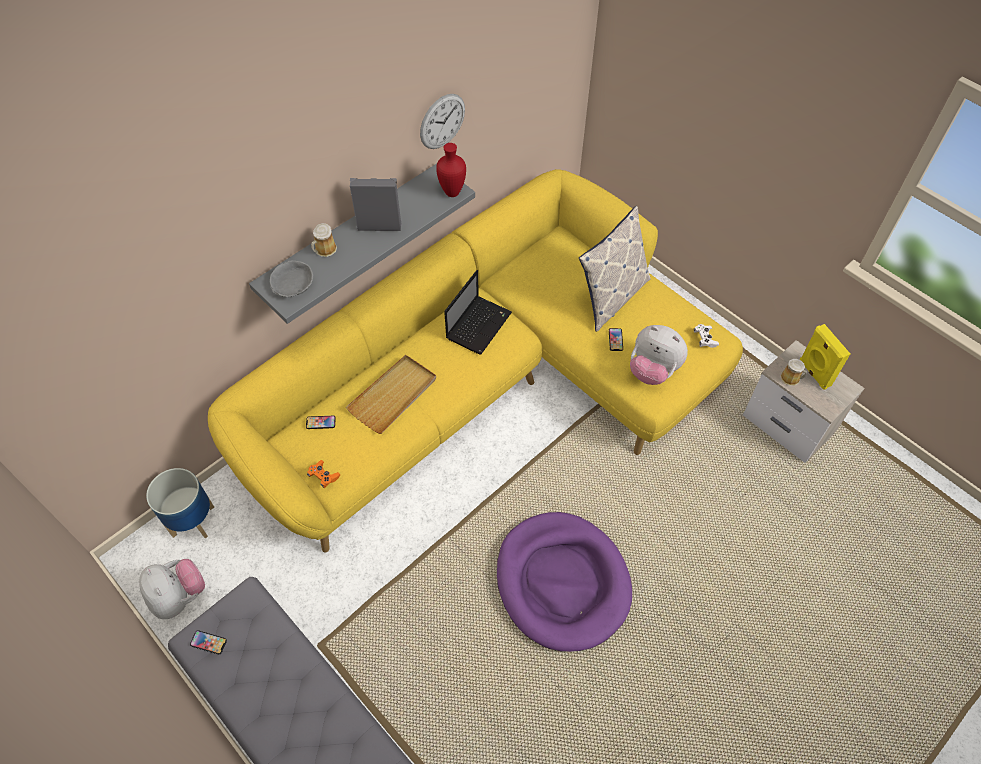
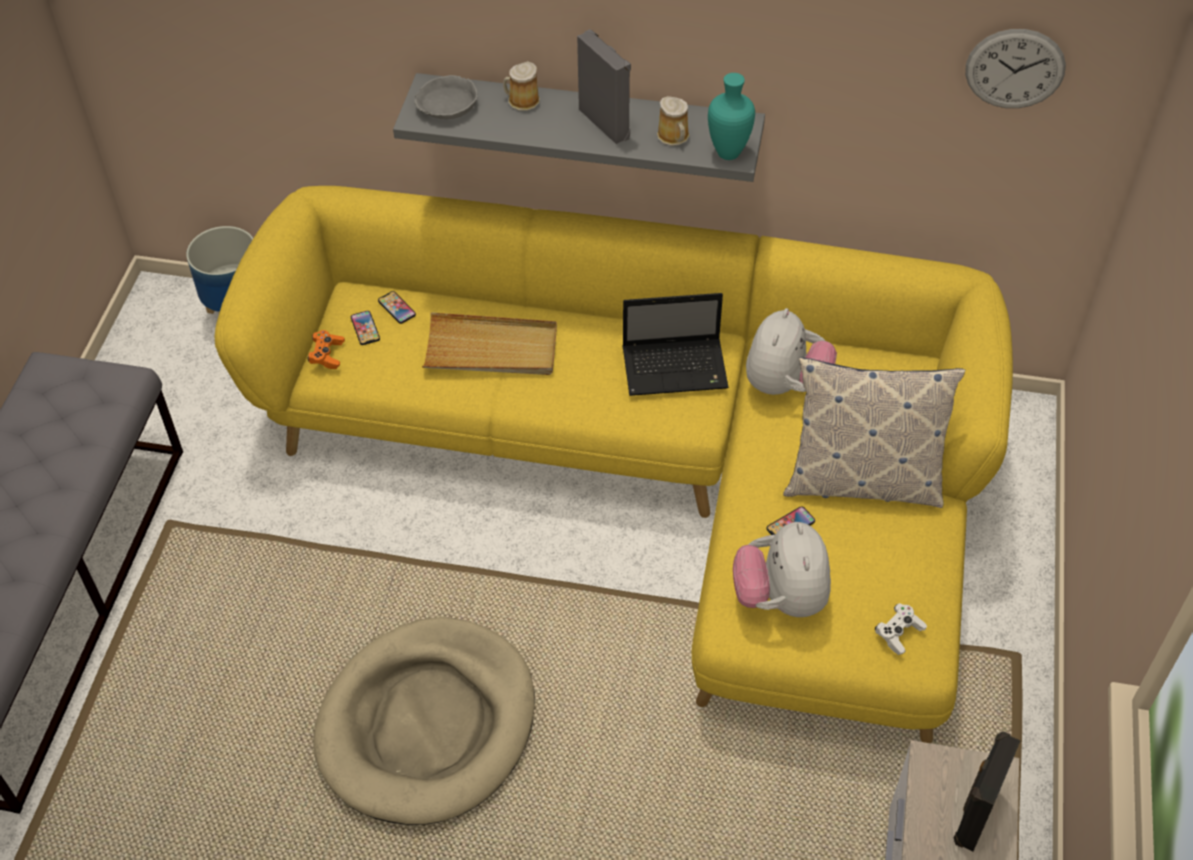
camera: 55 degrees right, 5 degrees down
plush toy [139,559,205,619] -> plush toy moved to [746,308,837,395]
phone [190,630,227,654] -> phone moved to [351,311,380,345]
wall clock [420,94,465,149] -> wall clock moved to [965,29,1066,108]
red vase [436,143,466,197] -> turquoise vase [708,73,755,160]
purple dog bed [497,512,632,652] -> beige dog bed [314,617,535,825]
mug [780,359,807,386] -> mug moved to [657,96,690,146]
yellow speaker [800,324,850,390] -> black speaker [954,731,1021,851]

